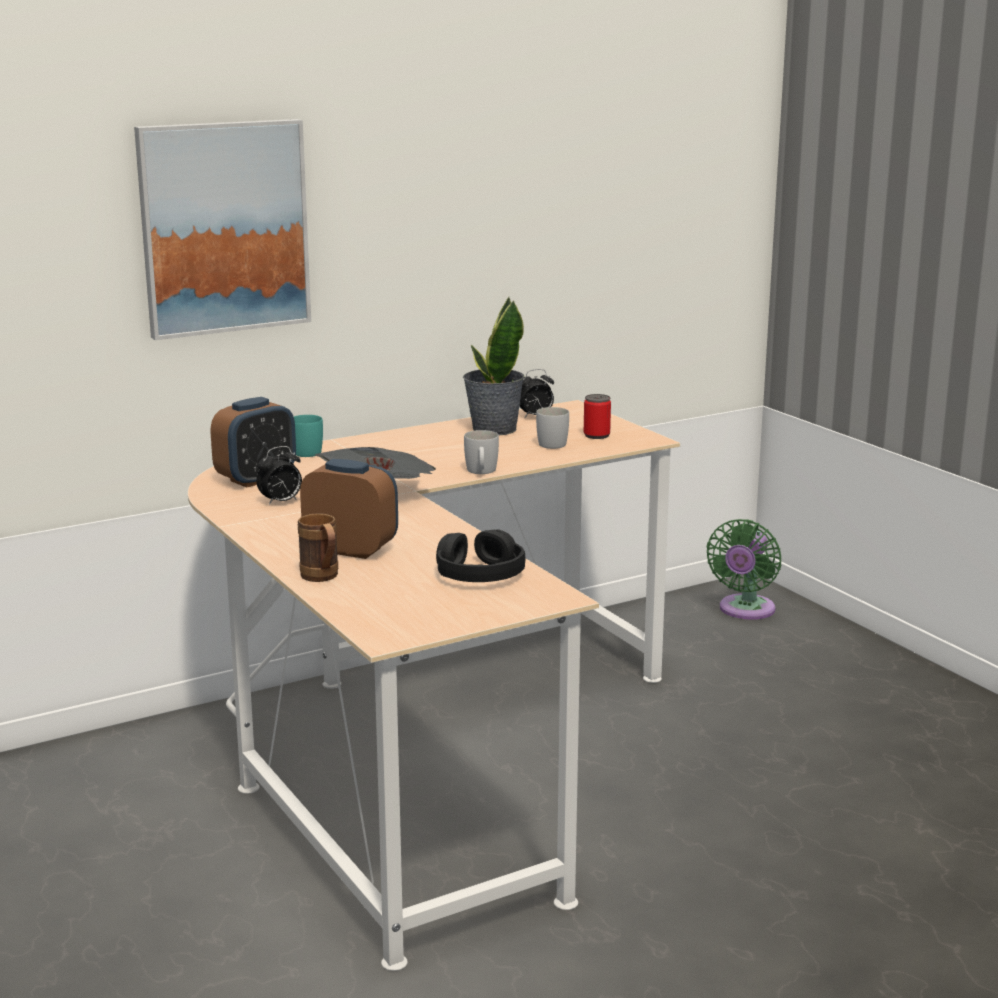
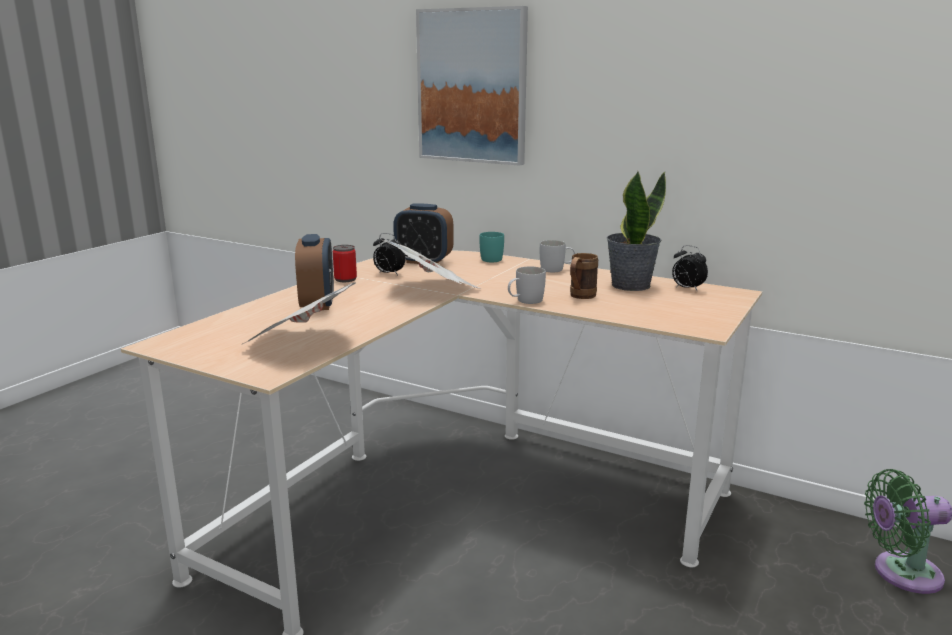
camera: 60 degrees right, 0 degrees up
brown mug [298,513,338,582] -> brown mug moved to [570,253,598,299]
black headphones [436,529,526,582] -> newspaper [243,282,356,344]
white mug [536,407,569,449] -> white mug moved to [540,240,575,272]
can [584,394,611,439] -> can moved to [333,245,357,282]

